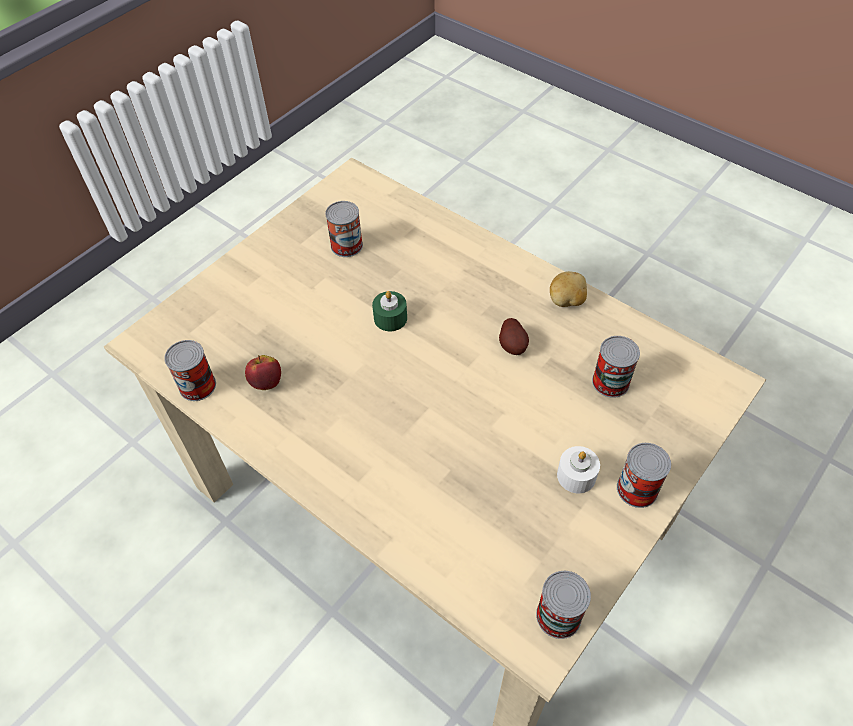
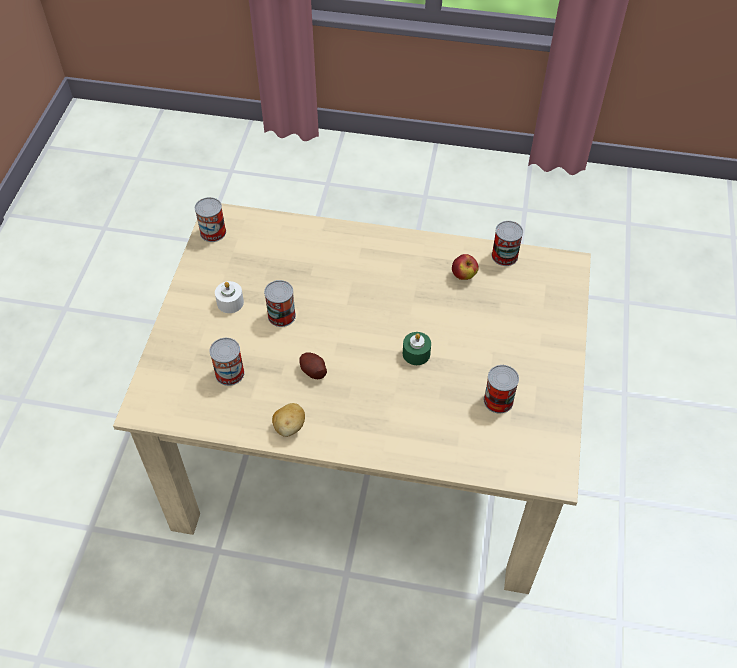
camera: 150 degrees right, 0 degrees up
can [617,443,671,508] -> can moved to [264,280,296,327]

